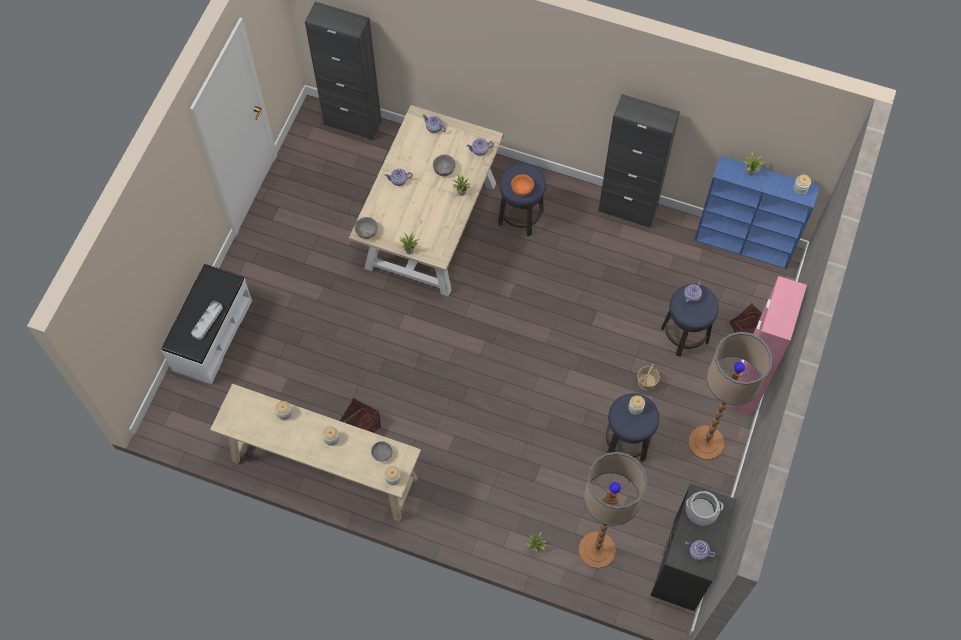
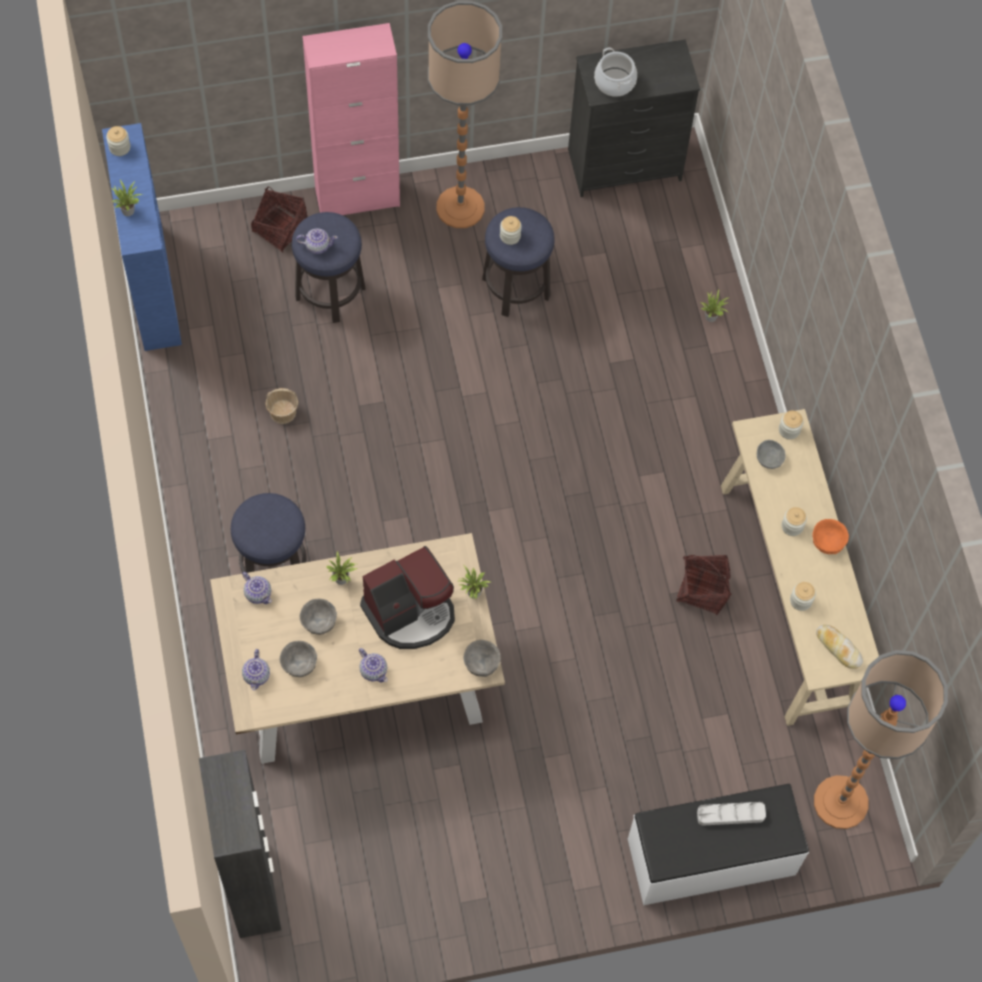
camera: 125 degrees left, 0 degrees up
orange bowl [511,175,534,196] -> orange bowl moved to [813,519,849,554]
floor lamp [579,452,647,569] -> floor lamp moved to [814,650,948,829]
black cabinet [598,94,680,228] -> none
basket [637,364,660,391] -> basket moved to [265,388,298,424]
teapot [685,540,716,561] -> none
none -> grey bowl [280,641,317,677]
none -> coffee machine [360,546,455,649]
none -> bread [816,625,863,669]

